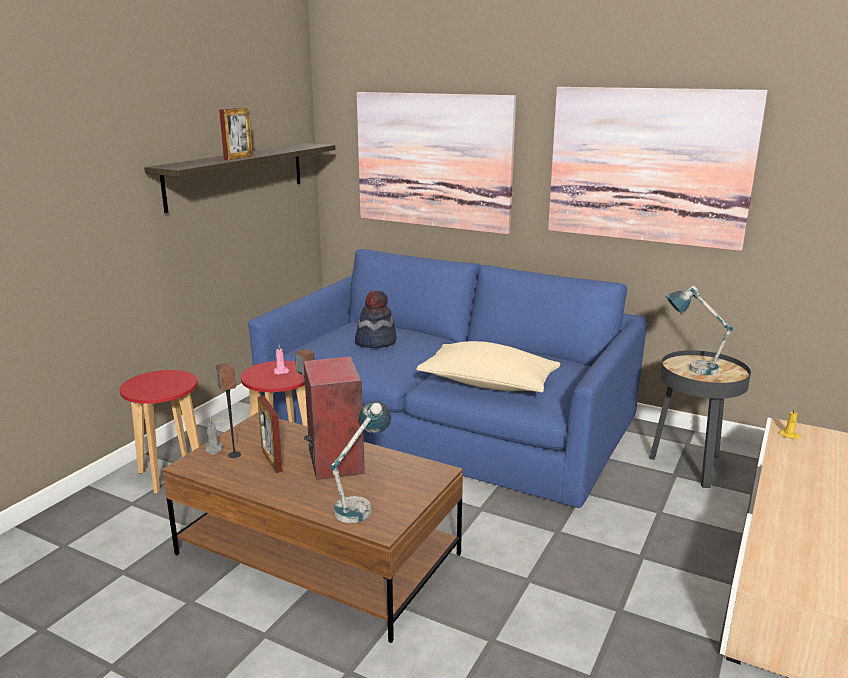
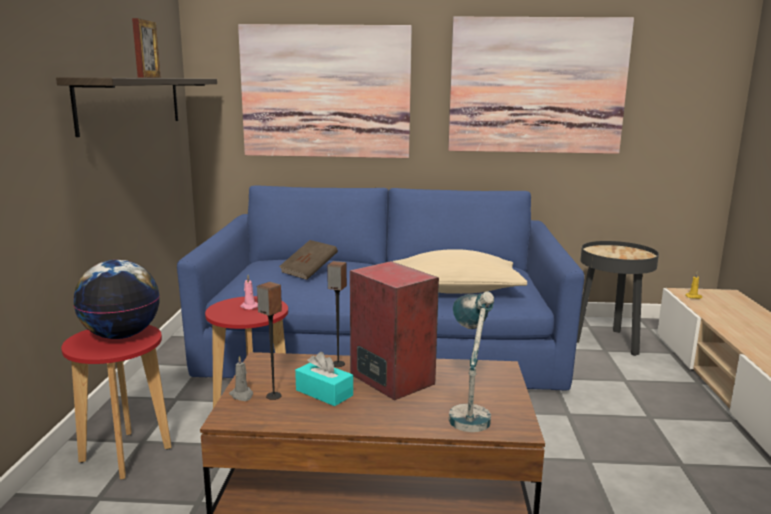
camera: 25 degrees left, 5 degrees down
picture frame [257,396,283,473] -> turquoise tissue box [295,352,353,406]
hat [355,290,397,348] -> brown book [279,240,338,280]
table lamp [666,285,733,375] -> none
none -> globe [73,260,160,339]

